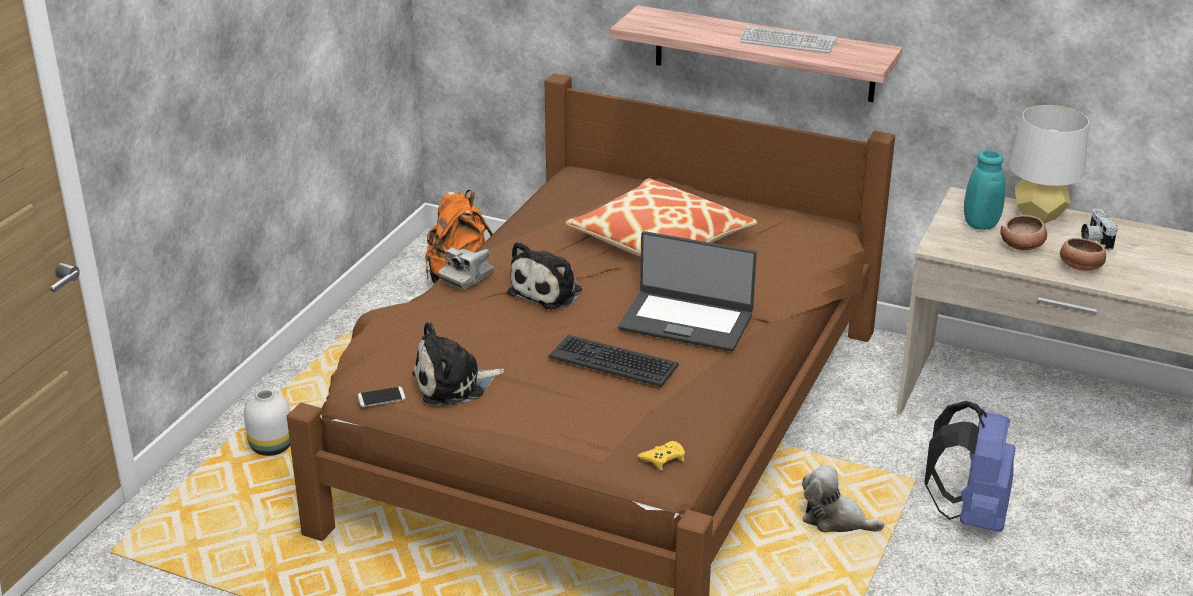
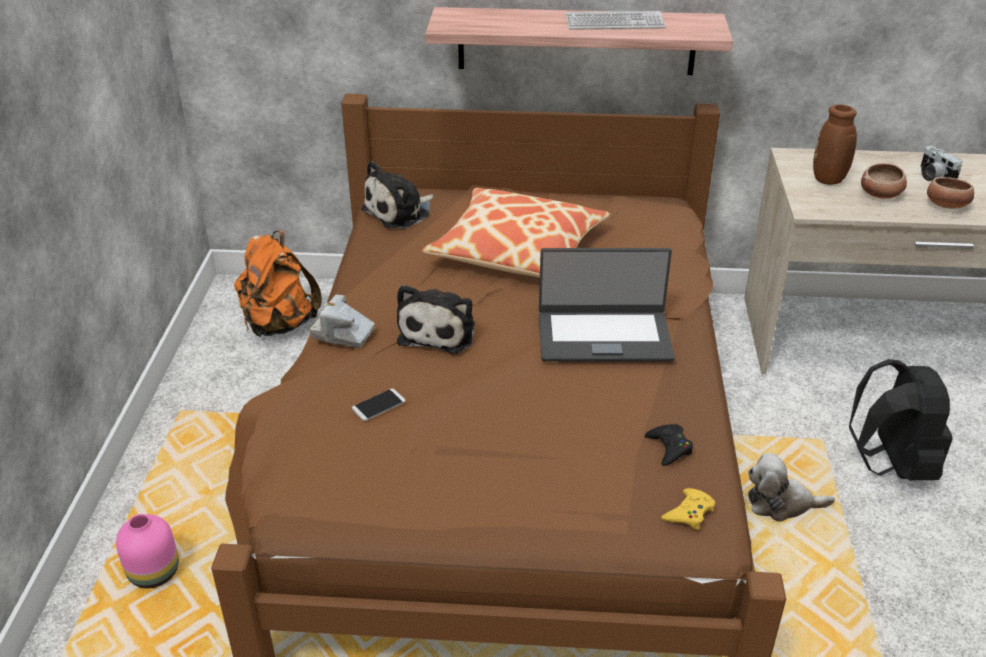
camera: 20 degrees left, 5 degrees up
white vase [244,389,291,456] -> pink vase [116,514,179,588]
phone [357,386,406,407] -> phone moved to [352,389,405,421]
plush toy [412,322,504,407] -> plush toy moved to [361,161,434,229]
camera [438,248,494,290] -> camera turned 90 degrees clockwise [310,294,375,348]
keyboard [548,335,679,387] -> none
blue backpack [924,401,1015,532] -> black backpack [849,359,953,480]
turquoise vase [964,150,1005,230] -> brown vase [813,104,857,185]
grey table lamp [1009,105,1089,223] -> none
none -> black game controller [645,424,693,466]

